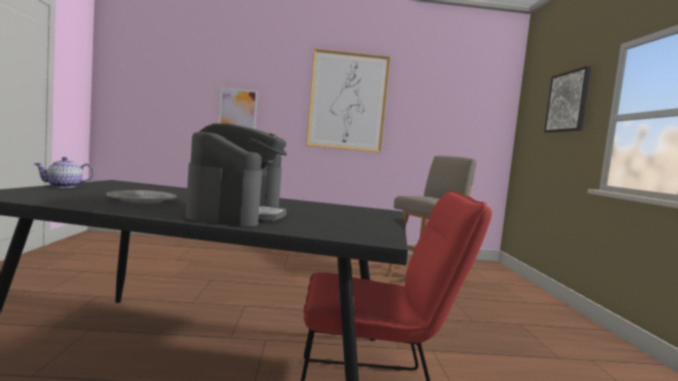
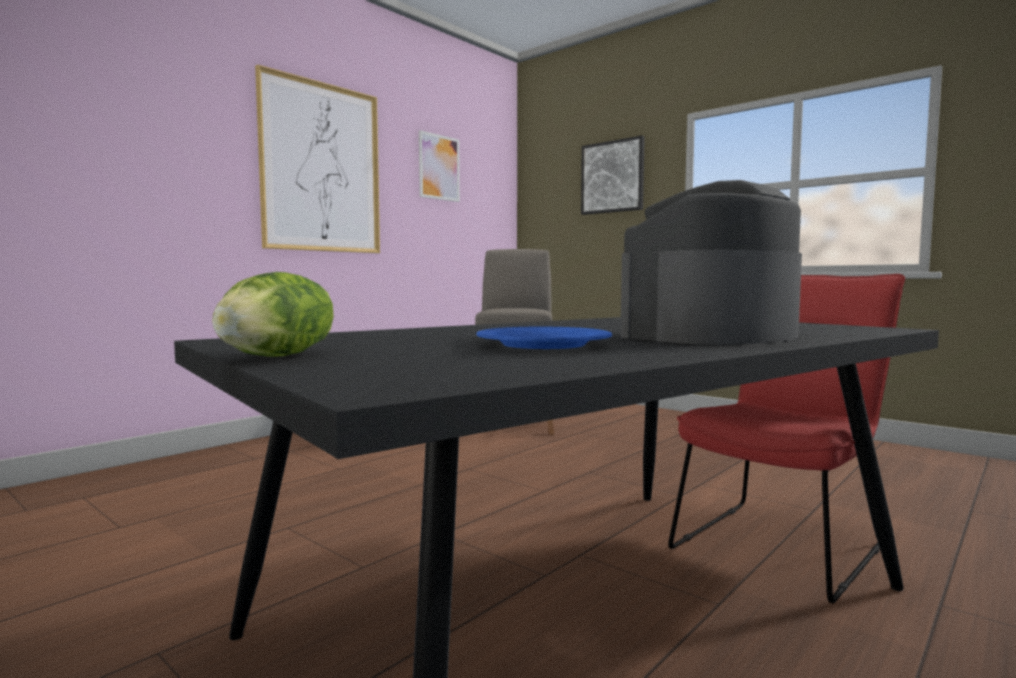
camera: 45 degrees left, 0 degrees up
teapot [34,157,94,188] -> lettuce [212,272,334,356]
grey plate [106,190,177,203] -> blue plate [477,327,612,349]
coffee machine [185,123,287,226] -> coffee machine turned 90 degrees counterclockwise [620,180,802,345]
picture [218,87,258,129] -> picture moved to [419,130,460,202]

